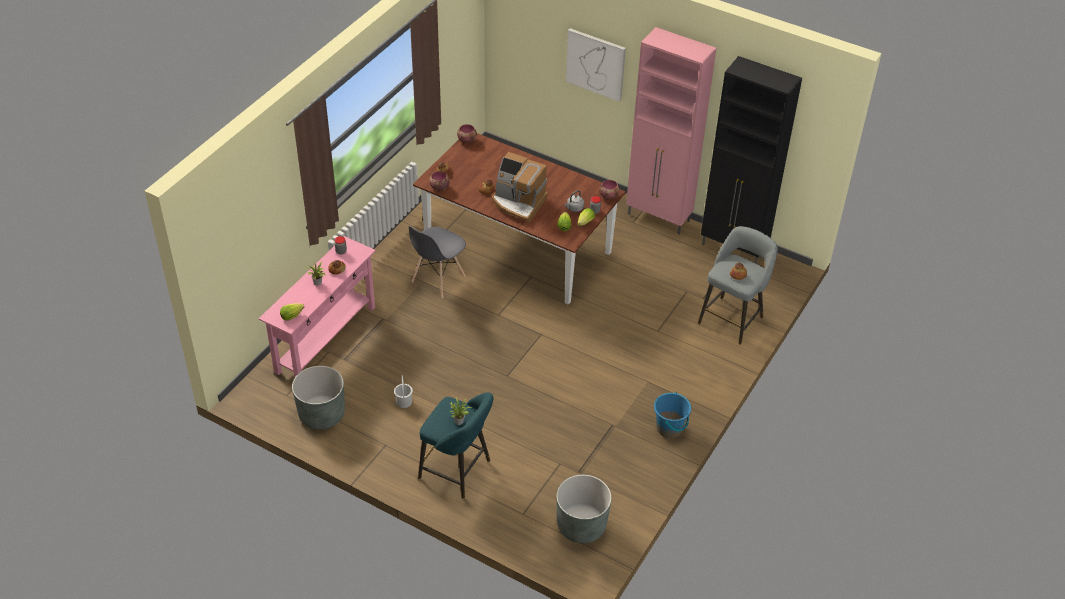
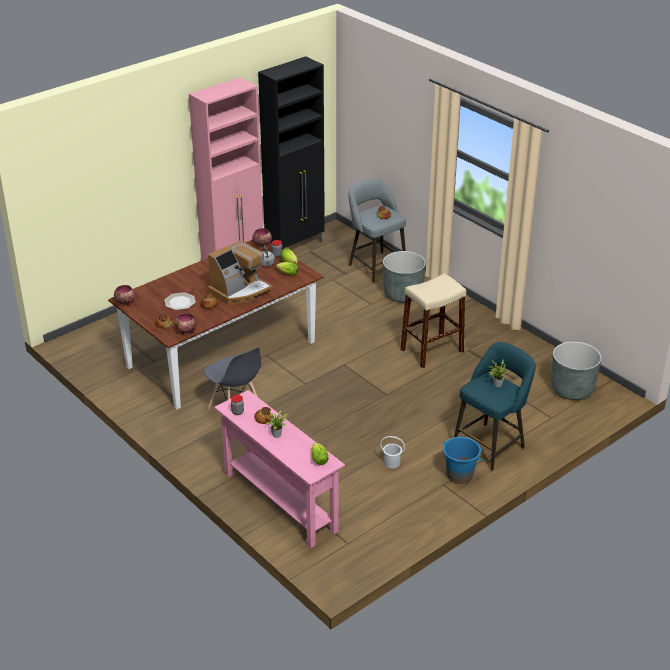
camera: 70 degrees left, 10 degrees down
grey planter [292,366,345,430] -> grey planter moved to [383,251,426,303]
picture [566,28,626,102] -> none
blue bucket [654,392,691,438] -> blue bucket moved to [443,437,483,484]
none -> plate [164,292,196,310]
none -> beige stool [400,273,466,368]

